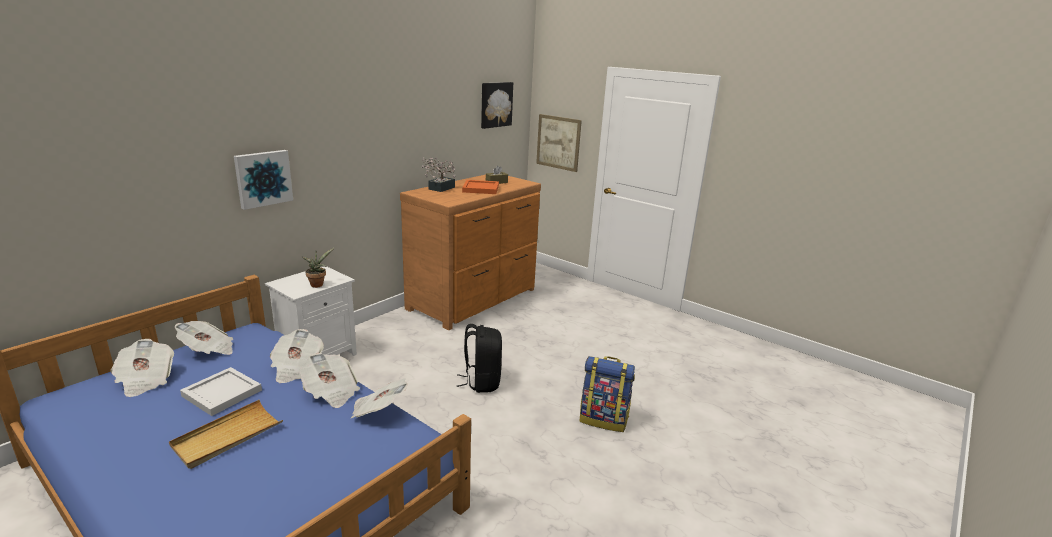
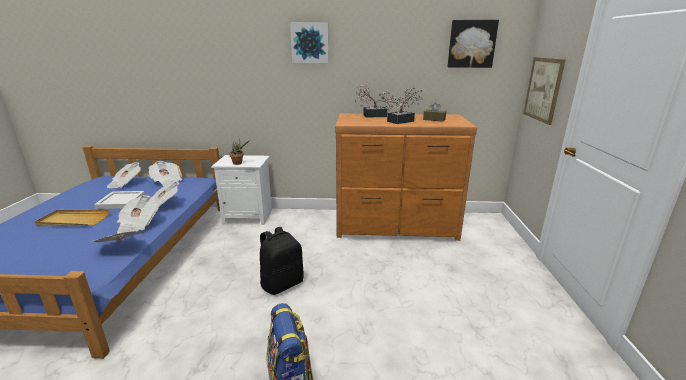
camera: 55 degrees right, 0 degrees up
picture [234,150,293,210] -> picture moved to [290,23,329,63]
orange tray [462,180,499,194] -> potted plant [386,87,422,124]

